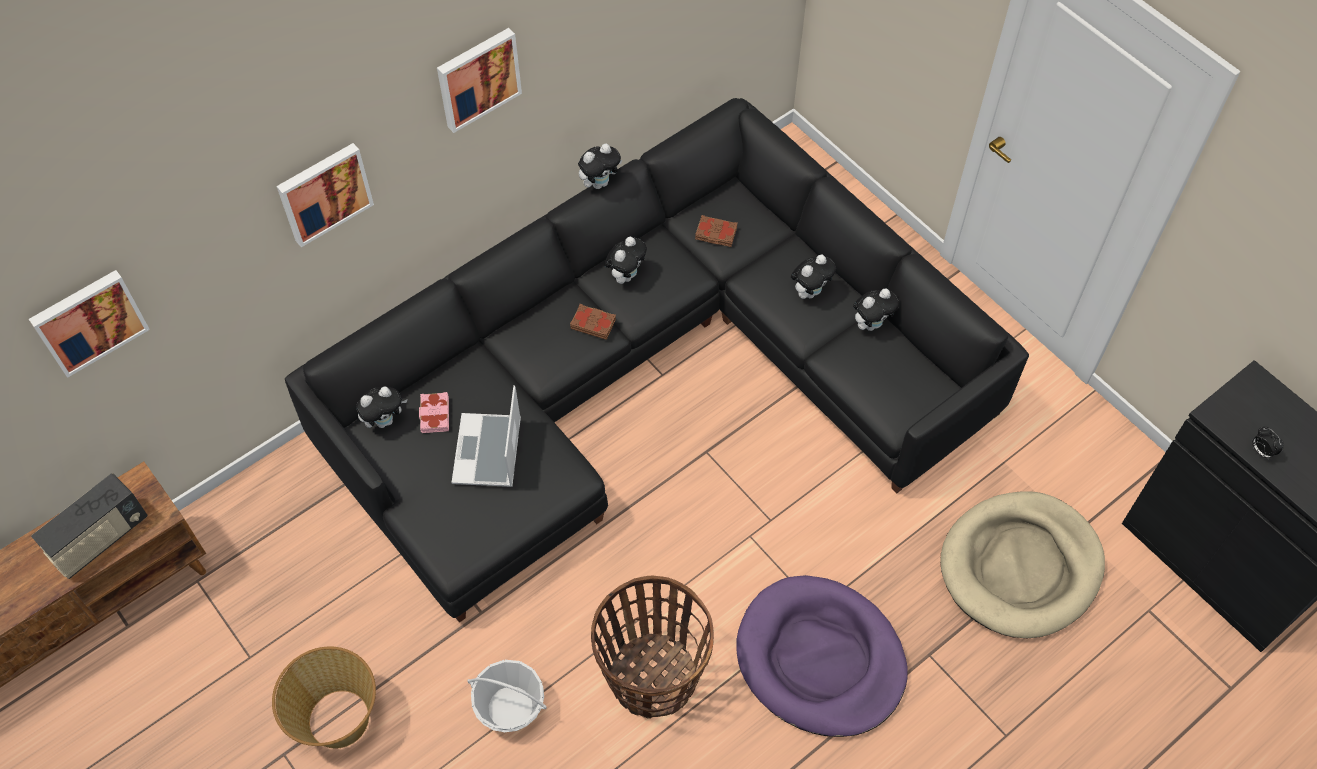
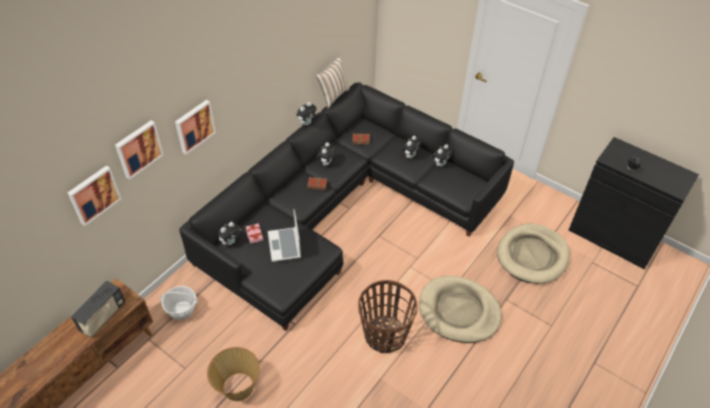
camera: 15 degrees left, 10 degrees down
picture [437,28,522,133] -> picture moved to [115,121,164,179]
basket [467,660,547,732] -> basket moved to [159,286,198,320]
purple dog bed [736,575,908,737] -> beige dog bed [419,276,502,343]
none -> pillow [315,56,350,109]

